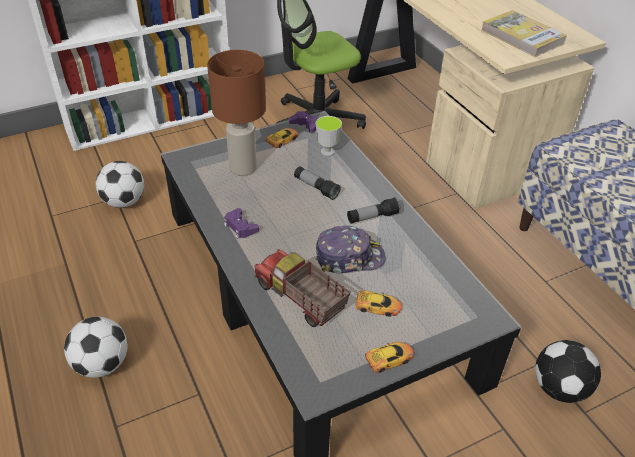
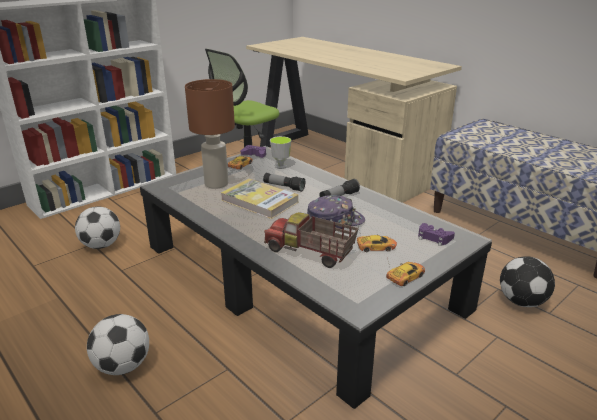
camera: 15 degrees left, 15 degrees down
purple game controller [224,208,259,239] -> purple game controller moved to [418,223,455,246]
book [482,10,567,57] -> book moved to [221,179,298,219]

